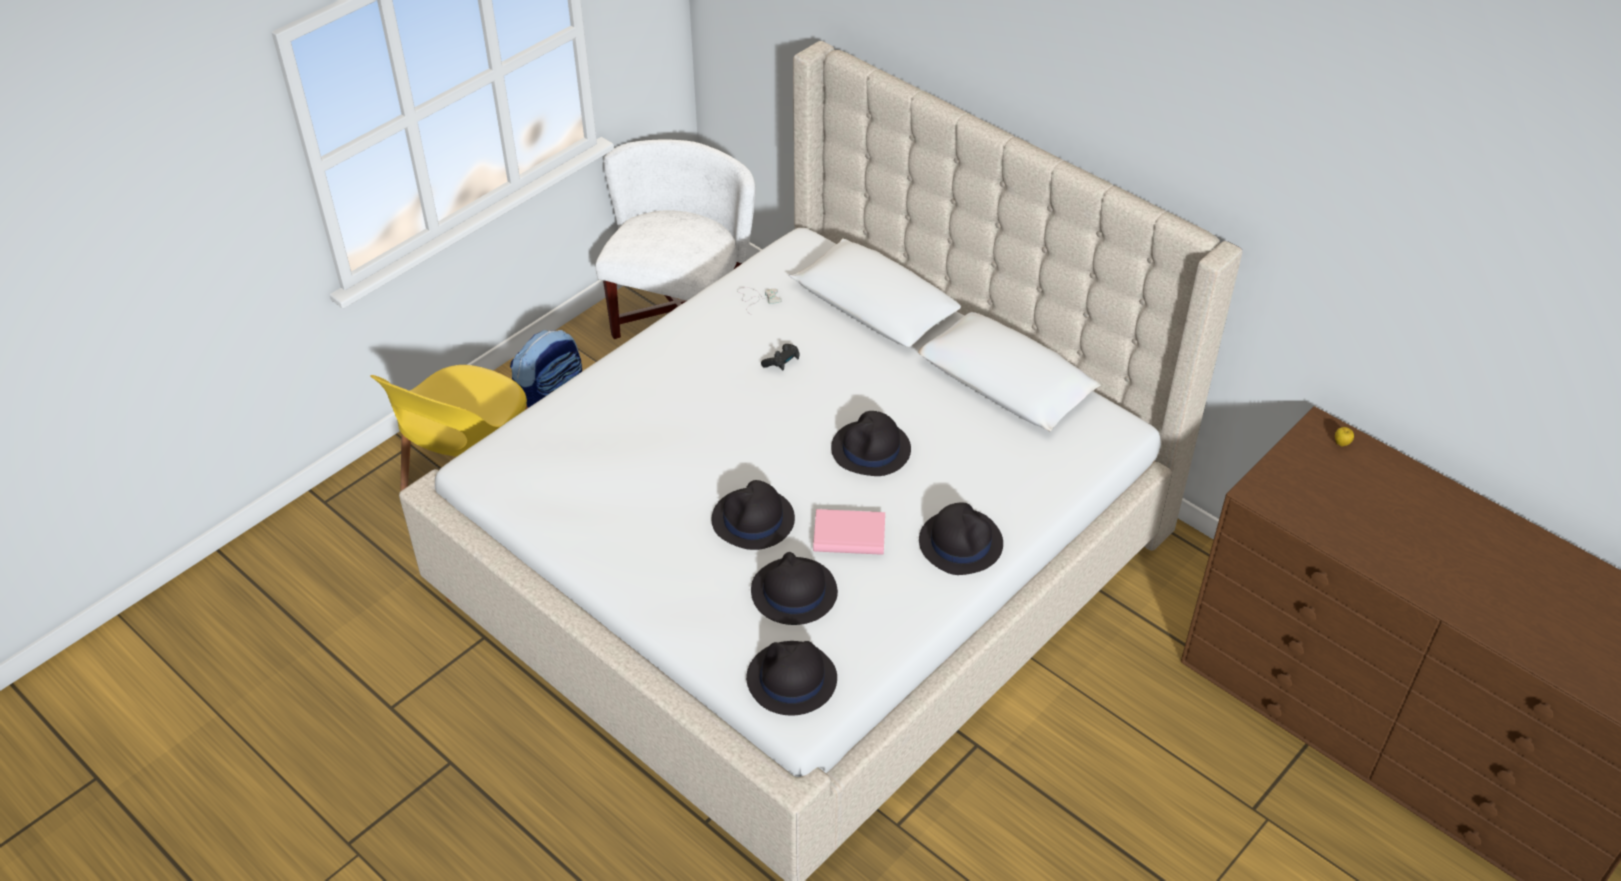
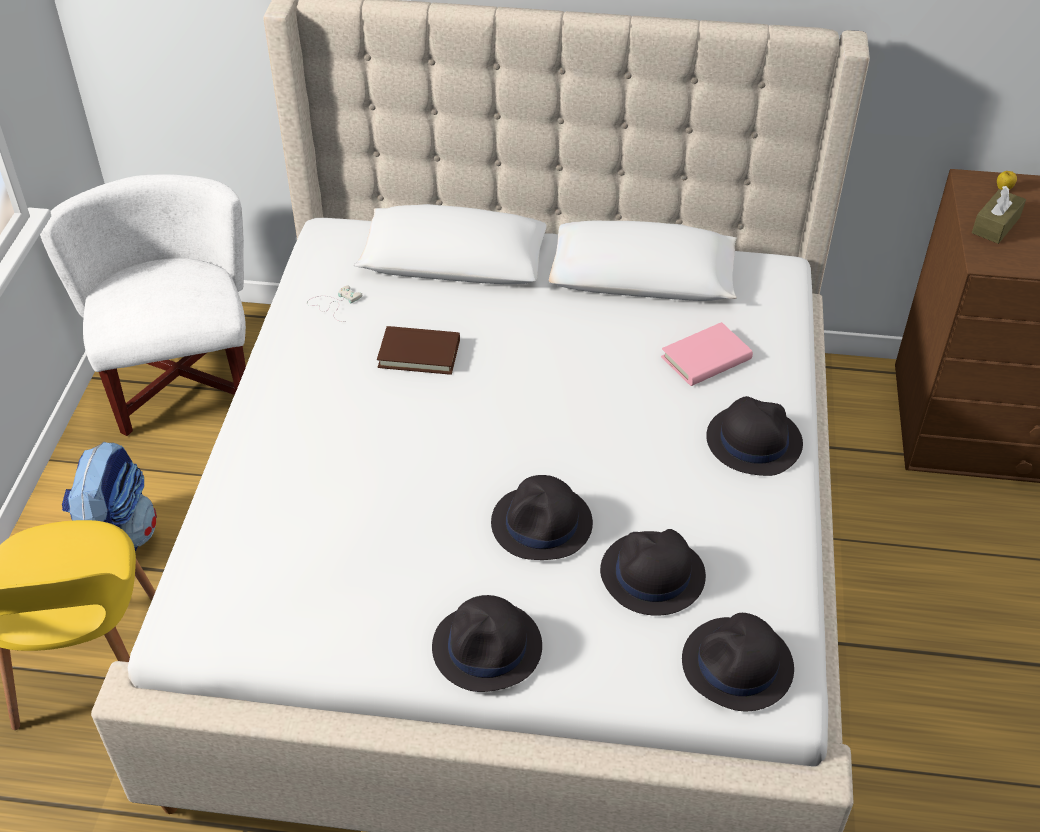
camera: 35 degrees left, 0 degrees up
black game controller [761,344,800,370] -> brown book [377,326,460,375]
pink book [813,509,885,555] -> pink book moved to [661,322,753,386]
black hat [831,411,911,476] -> black hat moved to [432,595,542,692]
none -> brown tissue box [972,186,1026,244]

